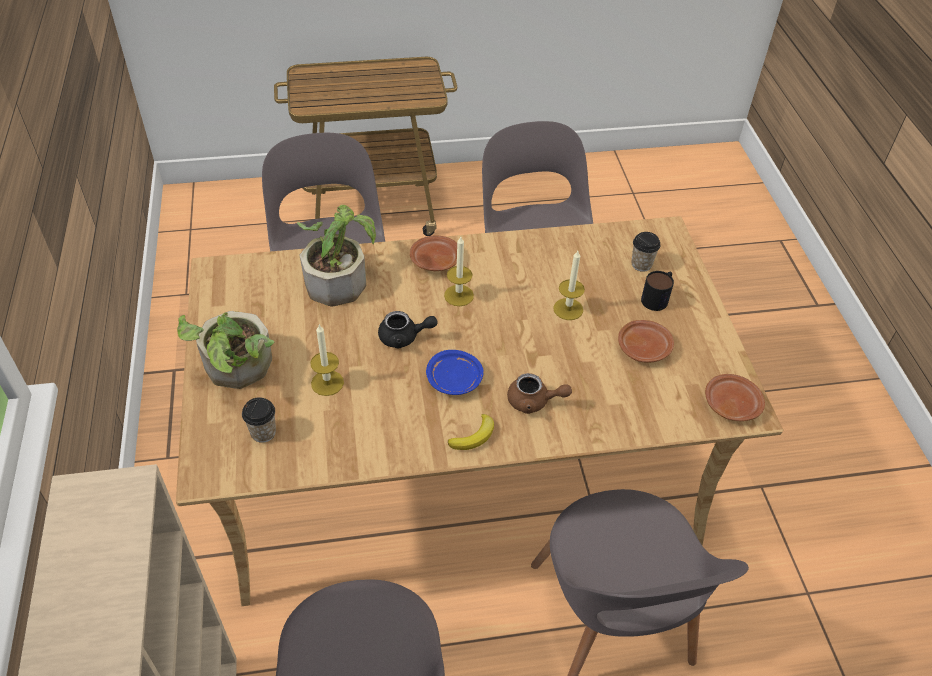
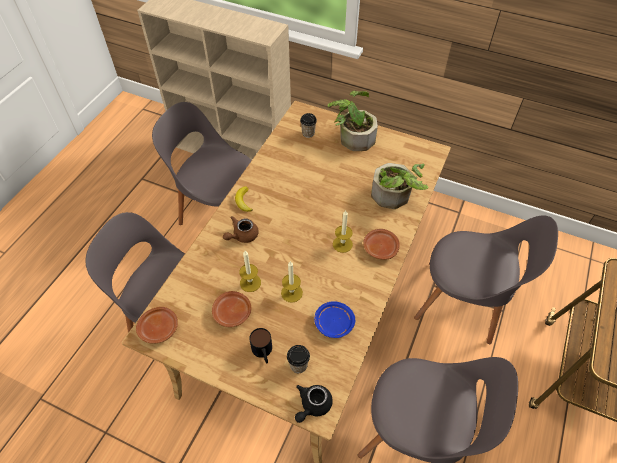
camera: 125 degrees right, 5 degrees up
candle [310,325,344,396] -> candle moved to [239,251,261,292]
black teapot [378,311,438,348] -> black teapot moved to [295,385,333,423]
blue plate [426,350,484,395] -> blue plate moved to [314,301,355,338]

